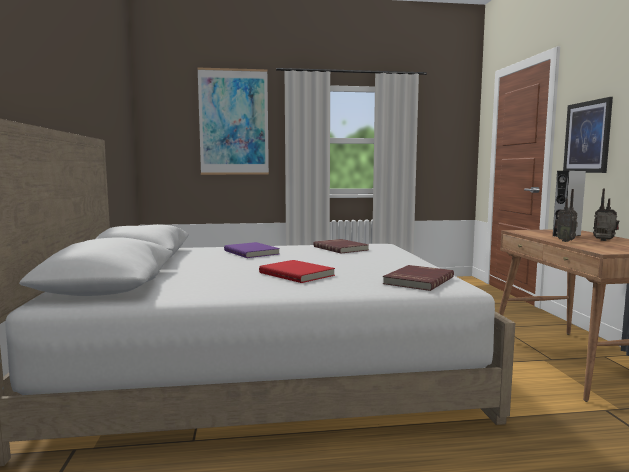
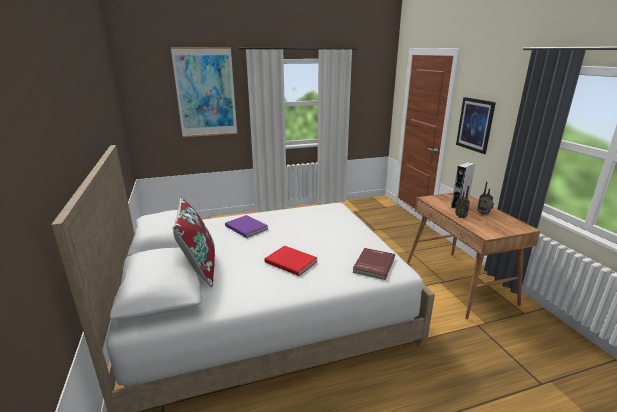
camera: 10 degrees left, 15 degrees up
red book [313,239,369,254] -> none
none -> red pillow [173,197,215,287]

